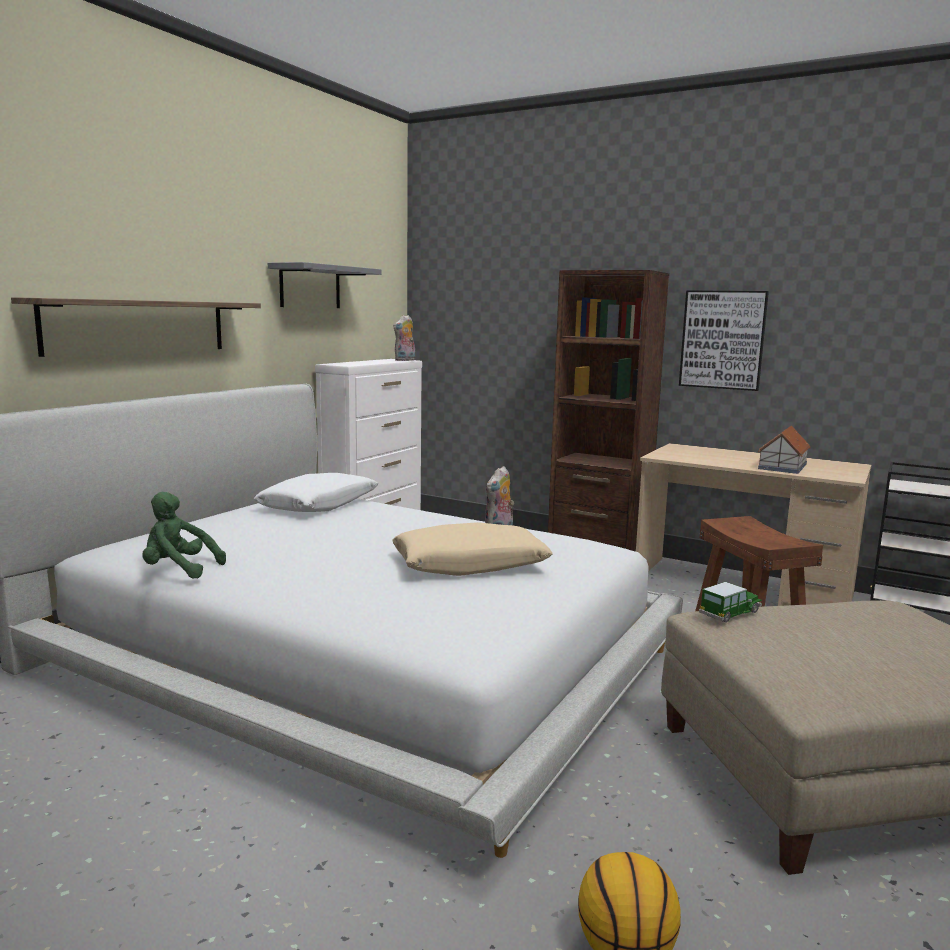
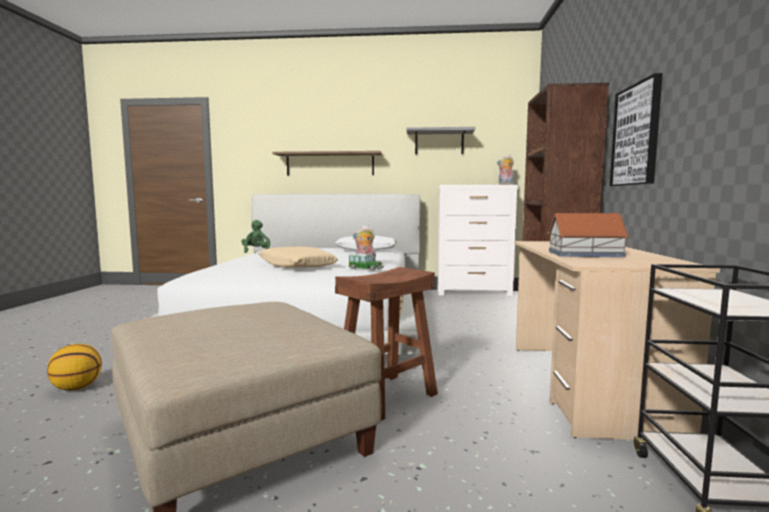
camera: 65 degrees right, 5 degrees down
toy car [699,582,762,623] -> toy car moved to [348,254,384,271]

